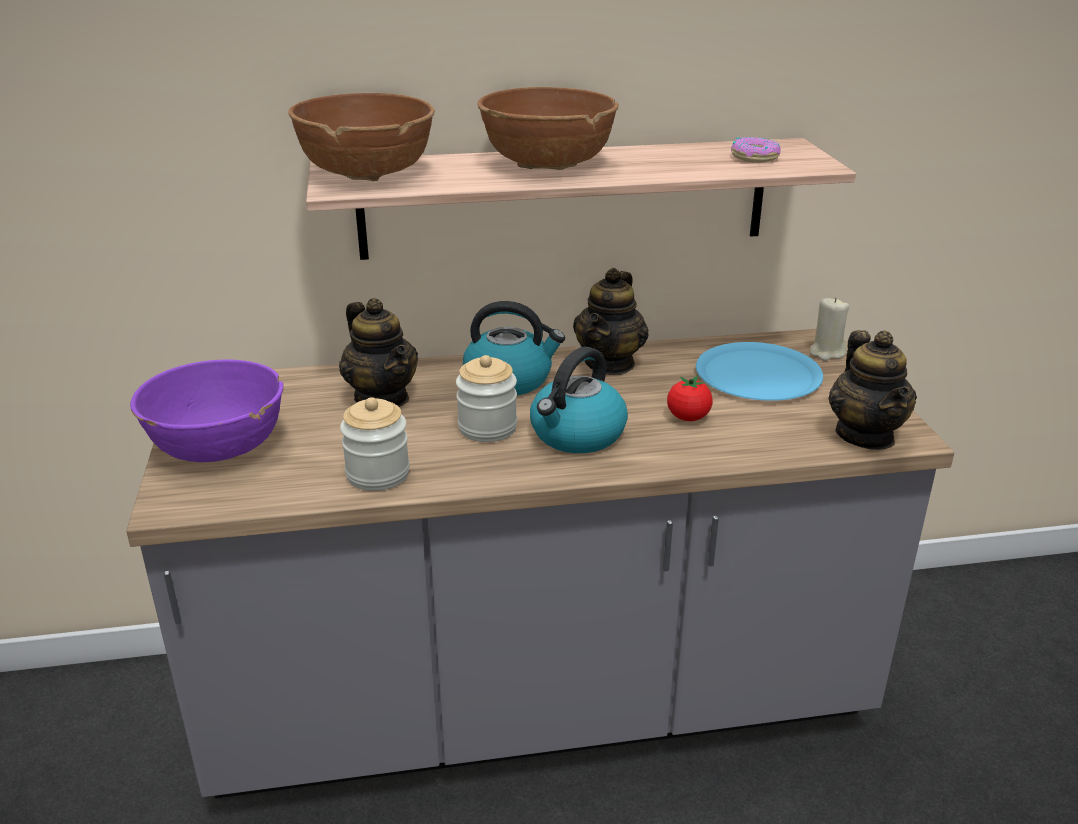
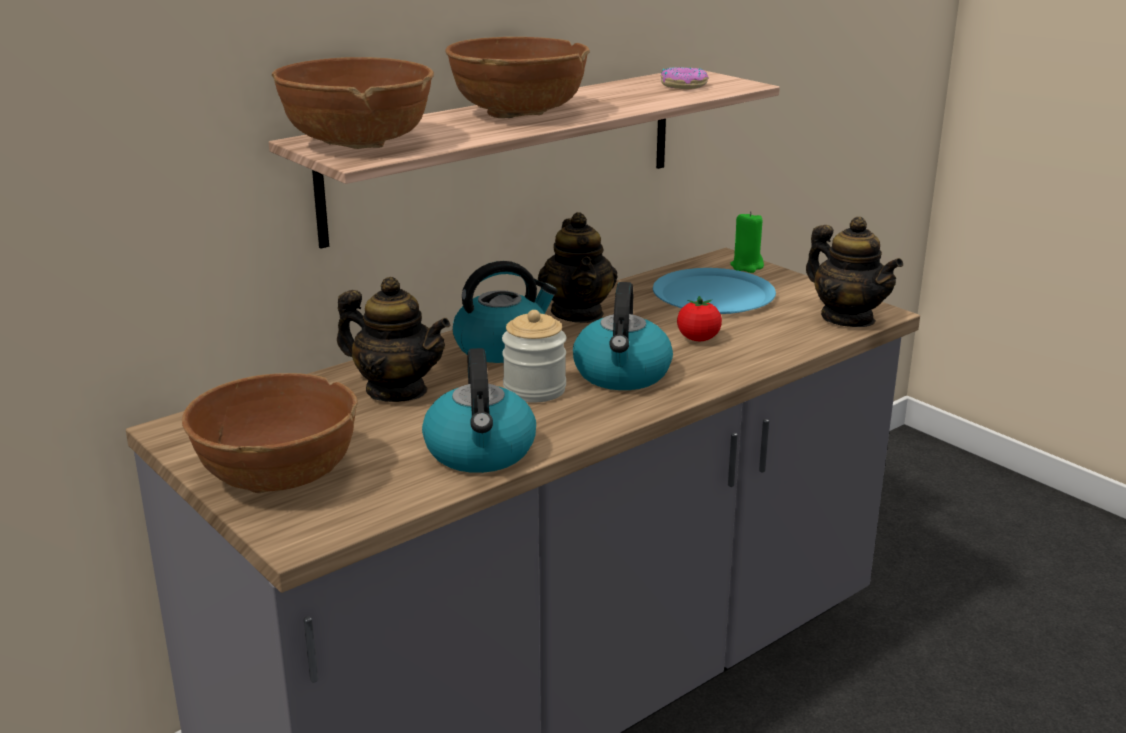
camera: 30 degrees left, 5 degrees down
purple bowl [130,359,284,462] -> brown bowl [182,373,358,493]
jar [340,397,410,491] -> kettle [422,348,536,473]
beige candle [810,297,849,361] -> green candle [730,211,764,273]

